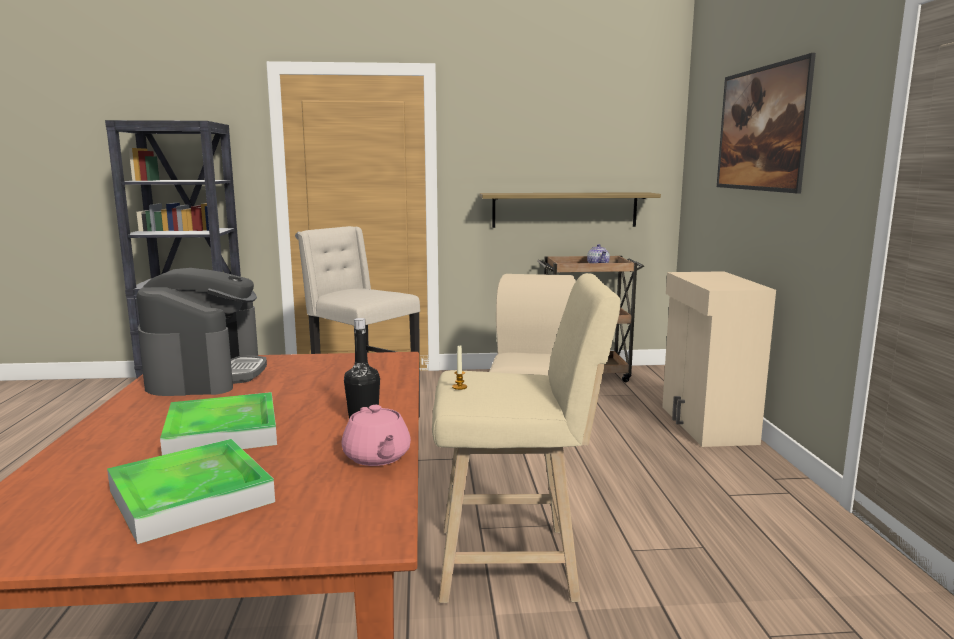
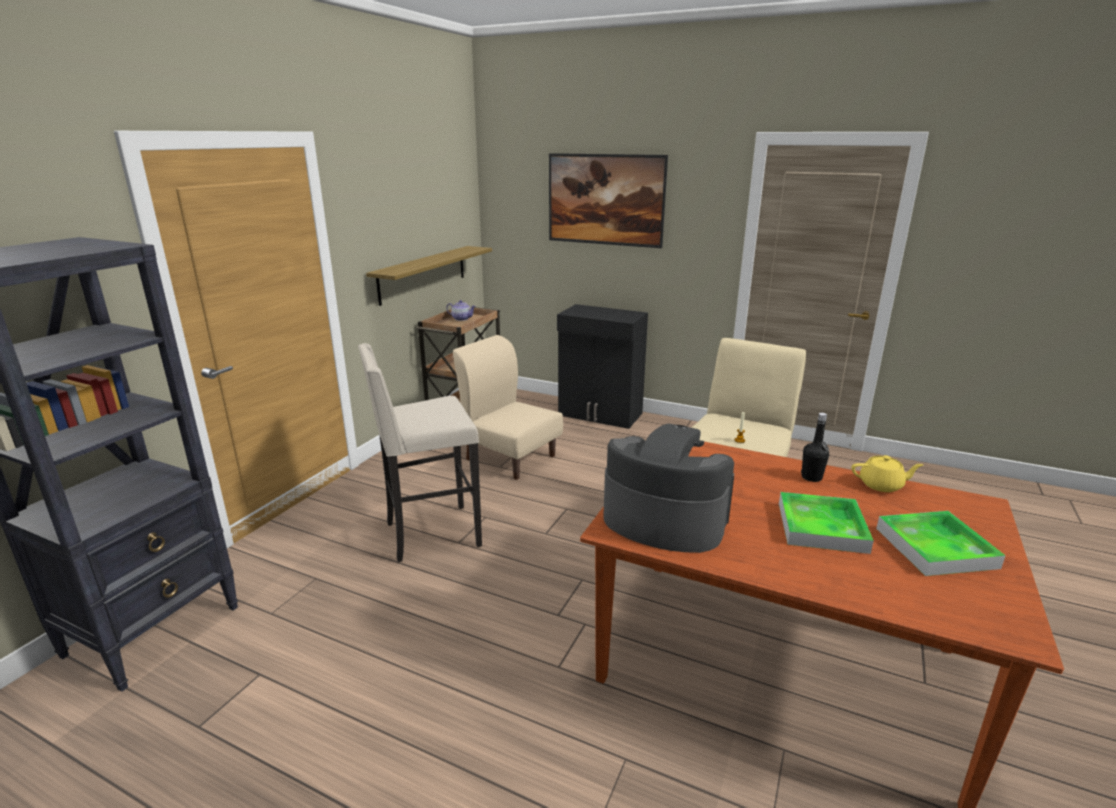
camera: 60 degrees left, 10 degrees up
pink teapot [342,405,411,466] -> yellow teapot [851,455,923,492]
beige cabinet [662,271,776,447] -> black cabinet [557,304,648,429]

